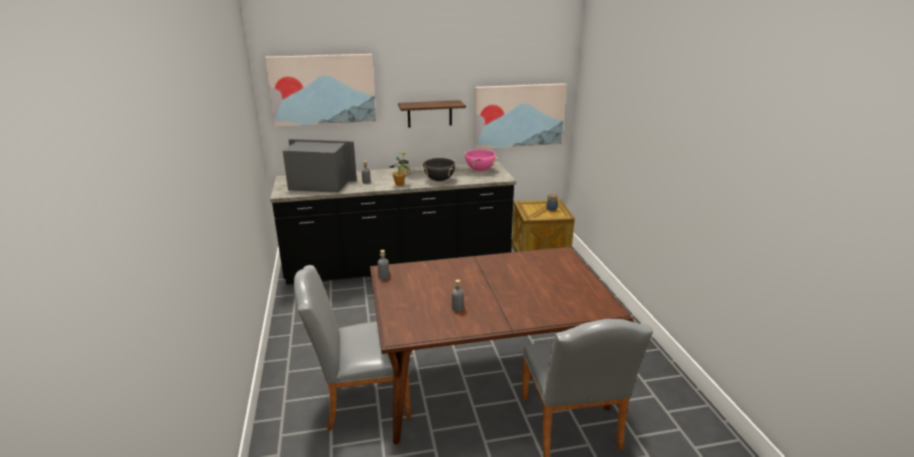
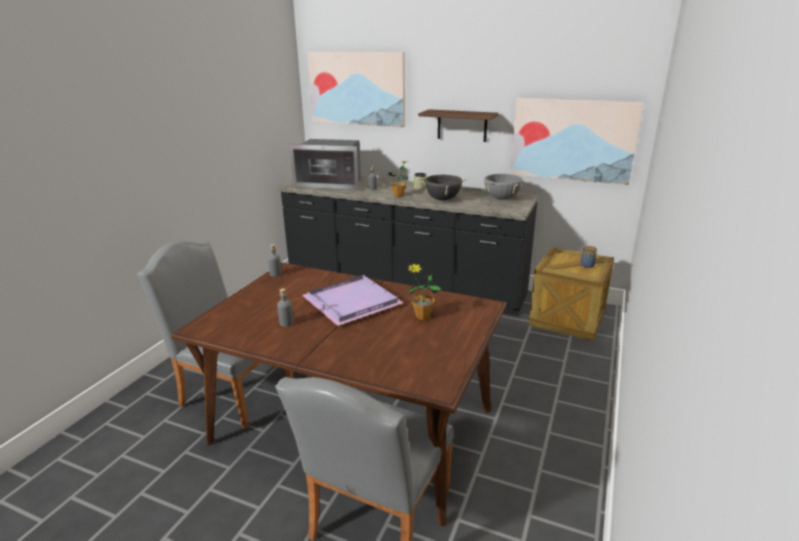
camera: 35 degrees right, 0 degrees up
microwave [283,139,357,193] -> microwave turned 150 degrees clockwise [289,139,361,190]
pink cooking pot [463,149,498,171] -> grey cooking pot [484,174,522,200]
none -> purple tray [302,275,404,326]
none -> potted plant [406,263,441,320]

